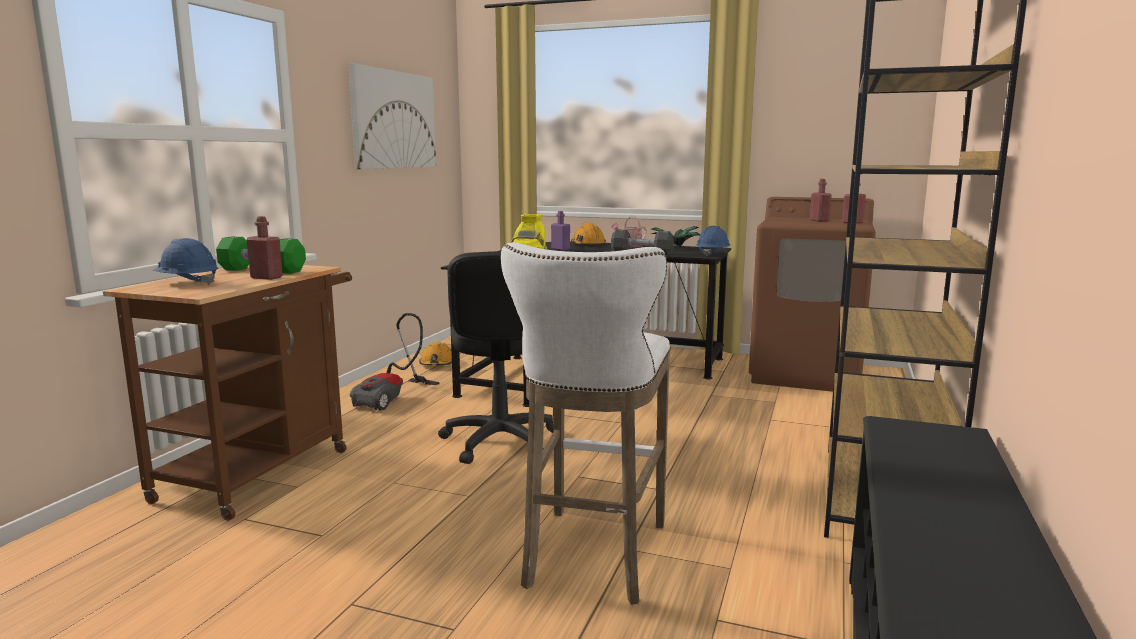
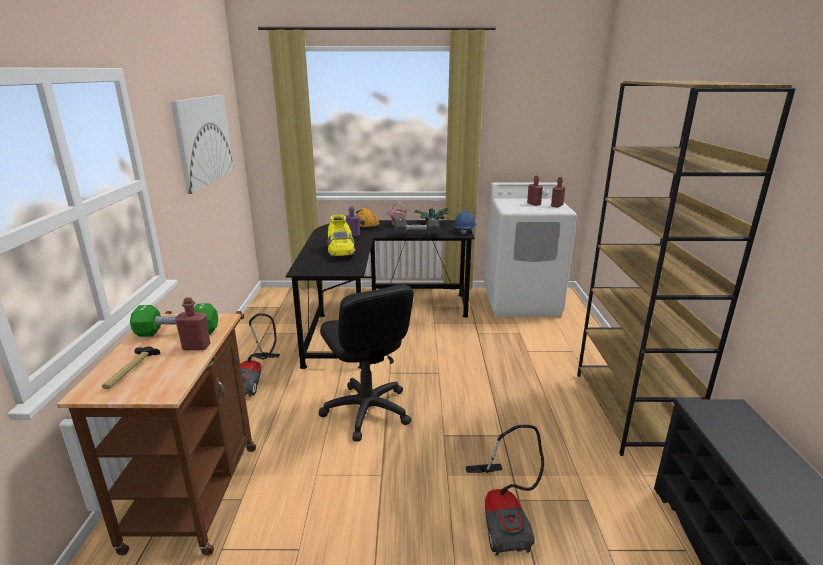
camera: 20 degrees left, 10 degrees up
blue hard hat [153,238,218,285] -> hammer [102,346,160,389]
orange hard hat [419,342,452,366] -> none
white stool [501,242,671,605] -> vacuum cleaner [465,424,544,556]
brown washing machine [749,197,876,392] -> white washing machine [484,183,577,317]

